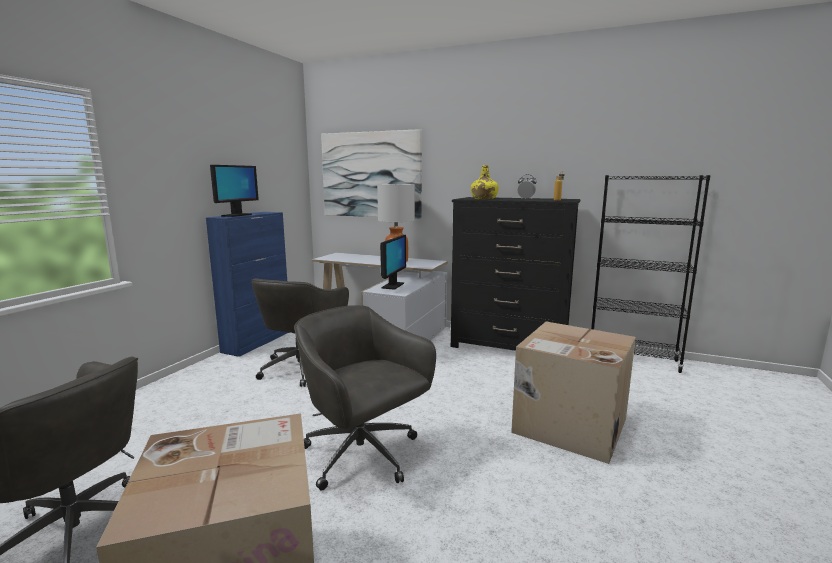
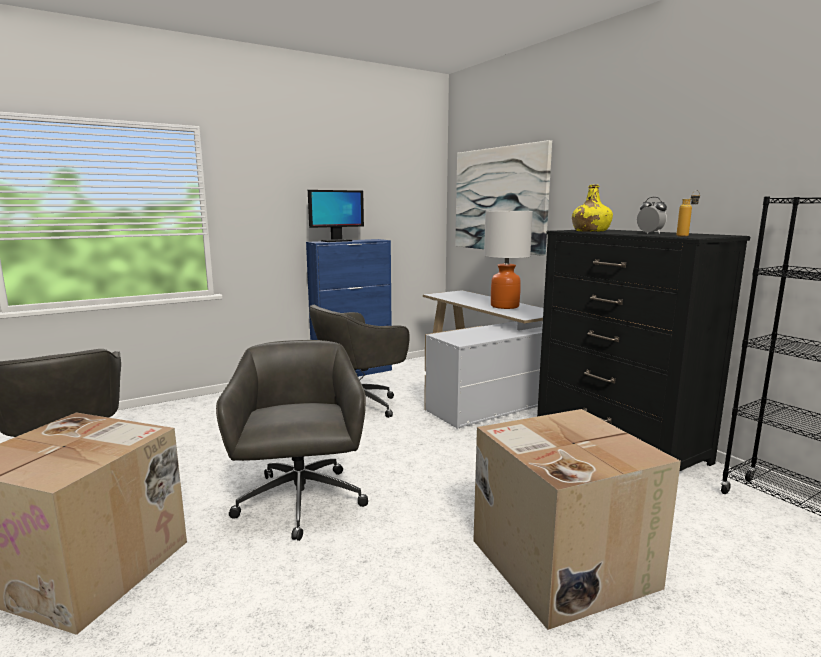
camera: 35 degrees right, 0 degrees up
monitor [380,235,406,290] -> none

